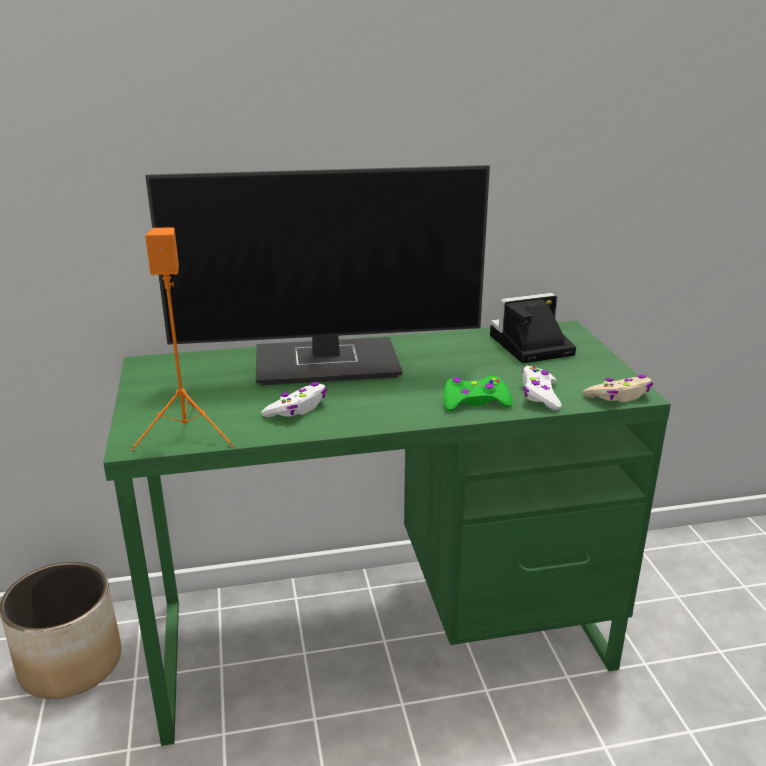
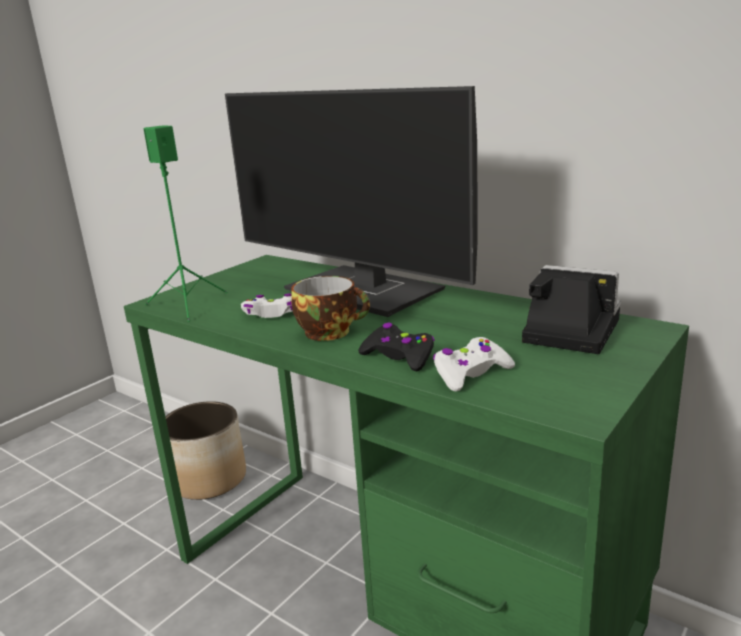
camera: 50 degrees right, 5 degrees down
orange speaker [131,227,234,451] -> green speaker [143,125,228,322]
green game controller [444,376,513,411] -> black game controller [358,322,435,371]
beige game controller [583,375,653,402] -> none
none -> cup [291,276,370,341]

